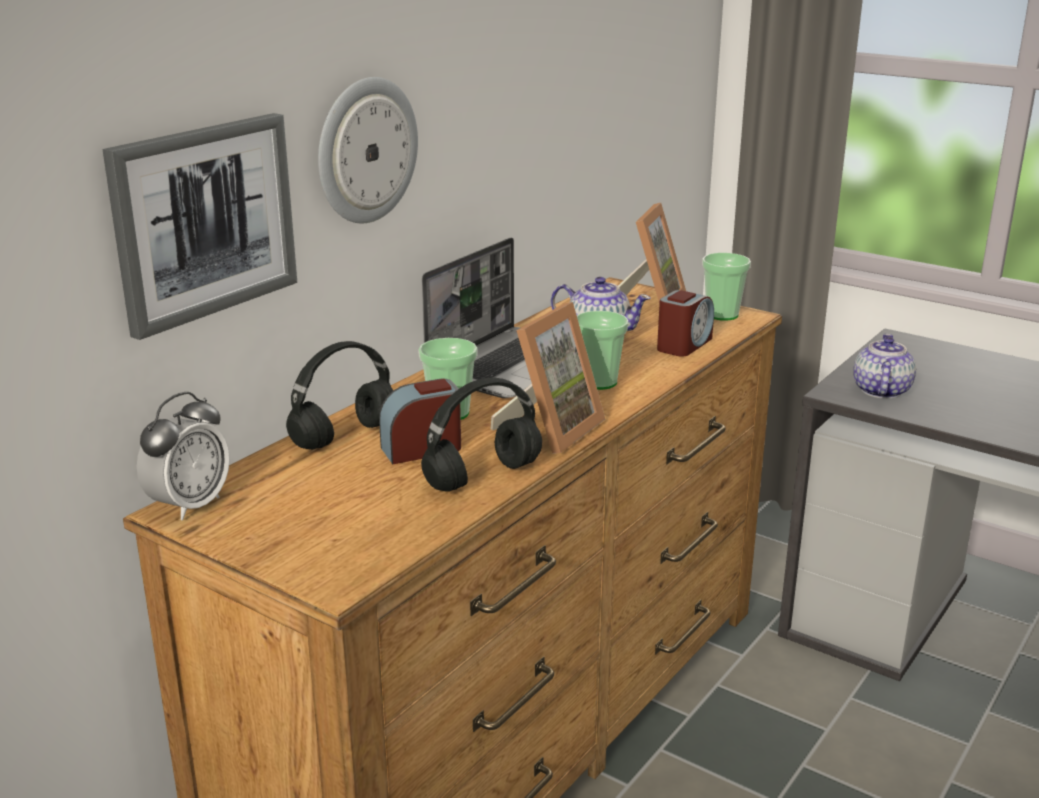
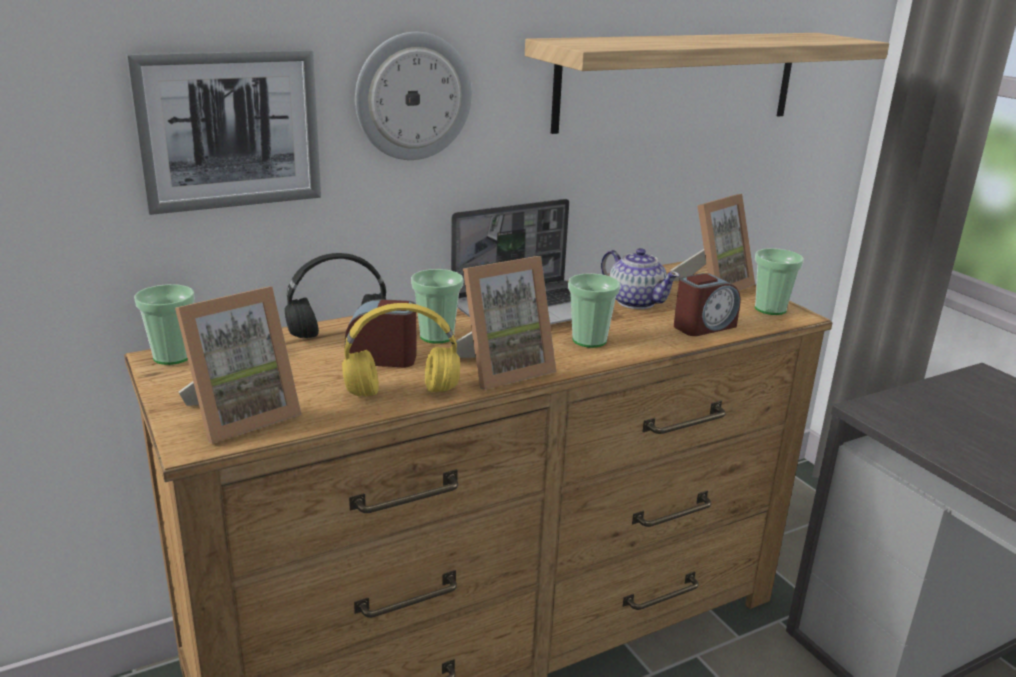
camera: 25 degrees right, 0 degrees up
alarm clock [137,392,230,520] -> cup [134,284,195,365]
black headphones [421,377,542,492] -> yellow headphones [342,303,460,397]
teapot [853,334,916,399] -> none
none -> picture frame [175,286,301,444]
none -> shelf [525,33,889,134]

